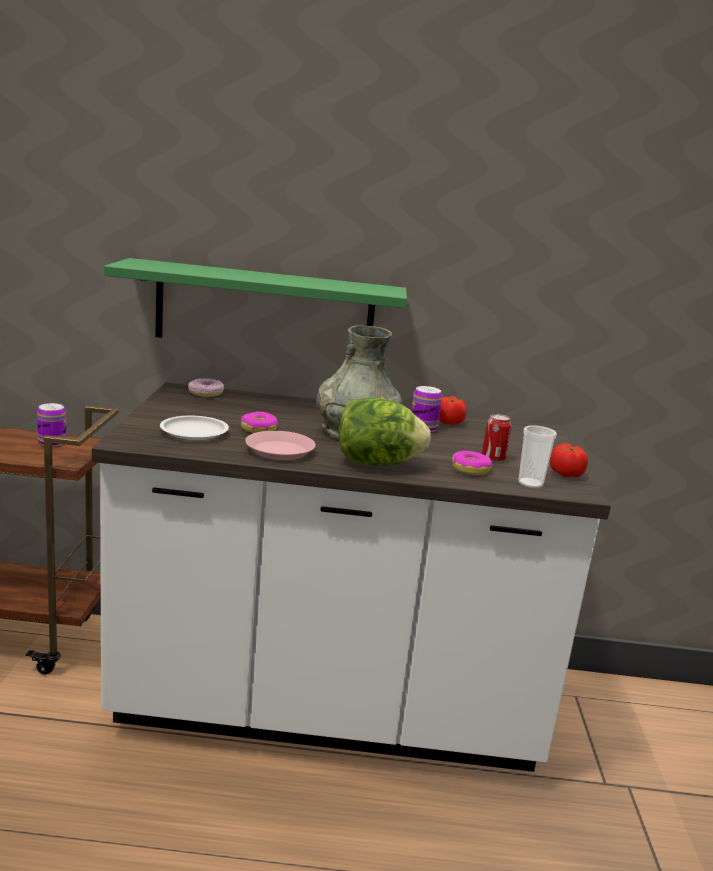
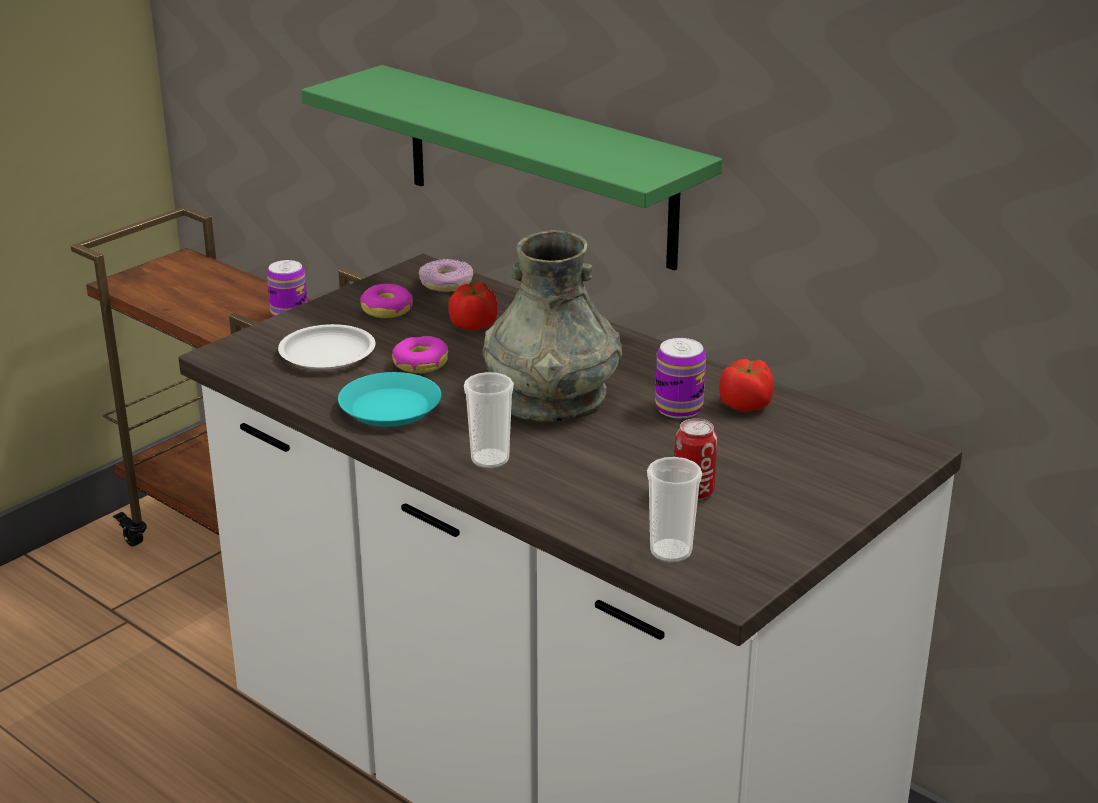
camera: 40 degrees right, 10 degrees up
pink plate [245,431,316,460] -> turquoise plate [338,372,441,427]
lettuce [339,398,431,466] -> cup [464,372,514,468]
donut [452,451,492,475] -> donut moved to [360,284,413,318]
tomato [550,443,588,478] -> tomato moved to [449,283,498,331]

